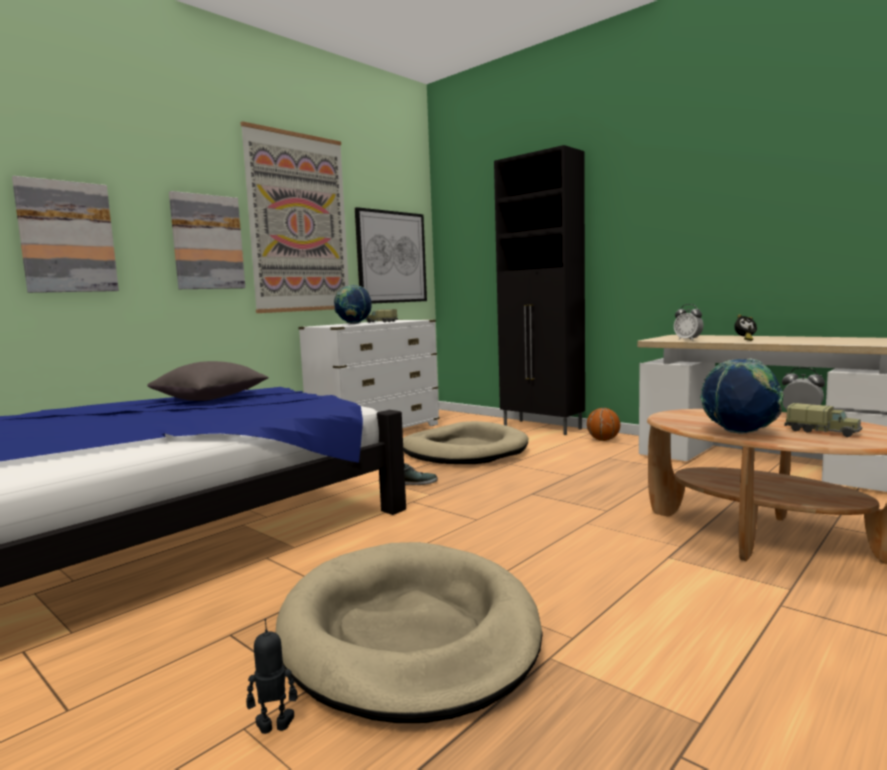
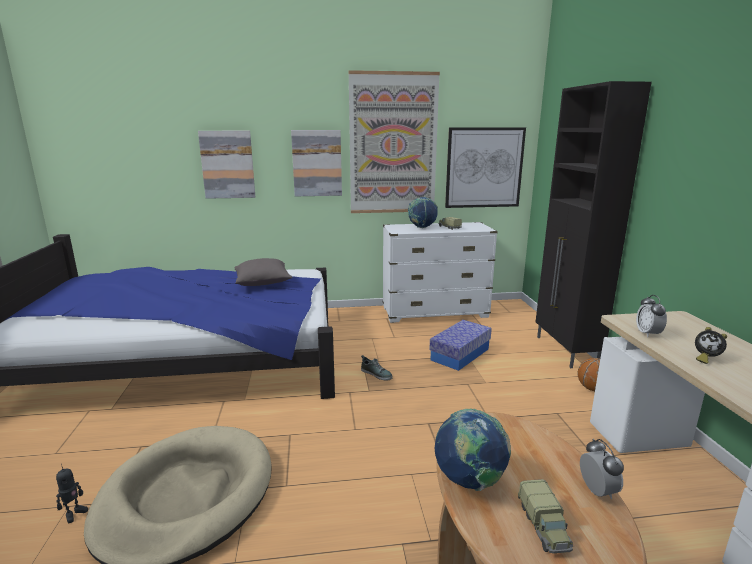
camera: 40 degrees right, 10 degrees up
toy robot [246,618,297,734] -> toy robot turned 90 degrees clockwise [56,463,88,523]
beige dog bed [403,421,528,464] -> storage box [429,320,492,371]

